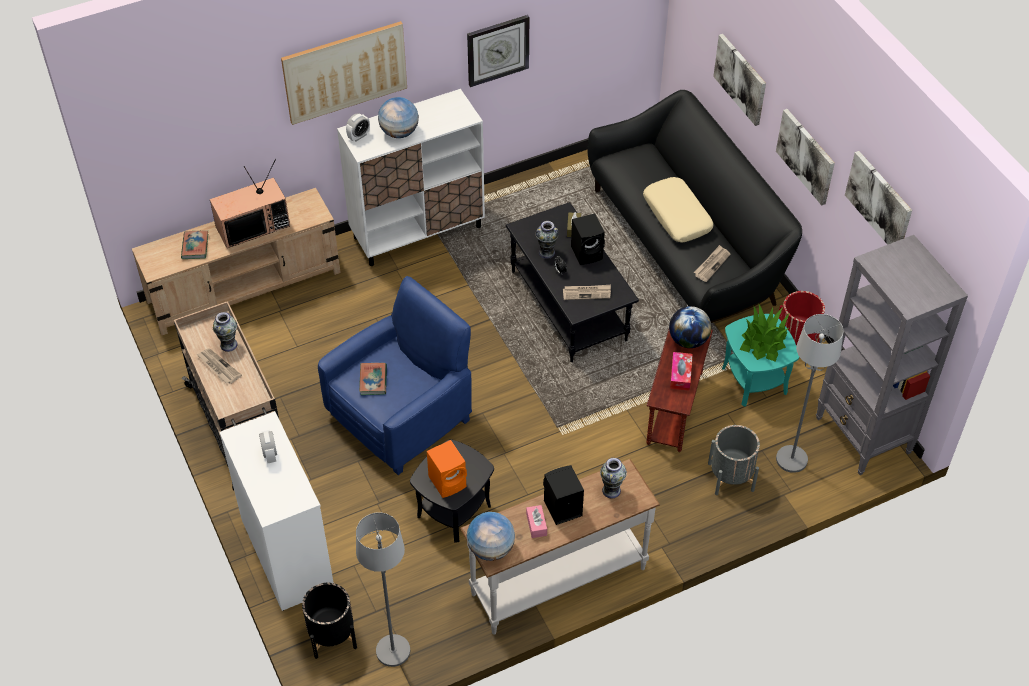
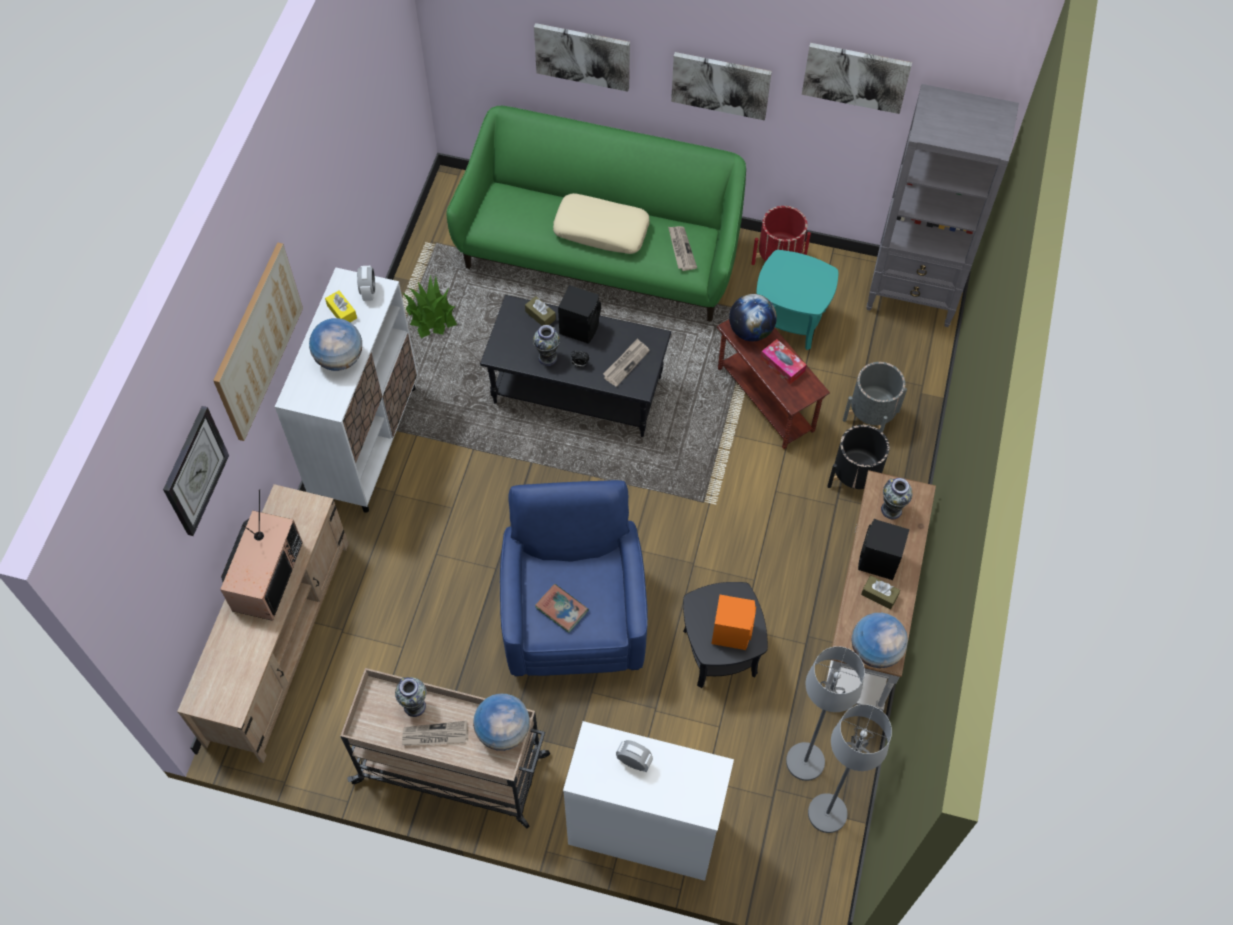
camera: 50 degrees left, 10 degrees up
book [181,230,208,259] -> none
black planter [302,583,357,659] -> black planter moved to [827,425,890,489]
alarm clock [346,113,370,142] -> alarm clock moved to [357,266,375,301]
wall clock [467,15,529,87] -> wall clock moved to [163,406,229,536]
pink tissue box [526,505,547,538] -> brown tissue box [861,575,900,610]
black sofa [587,90,802,323] -> green sofa [447,106,746,321]
potted plant [739,304,790,362] -> potted plant moved to [403,275,457,338]
grey floor lamp [776,314,843,473] -> grey floor lamp moved to [786,646,865,781]
none -> yellow tissue box [325,291,357,322]
none -> globe [473,694,530,751]

